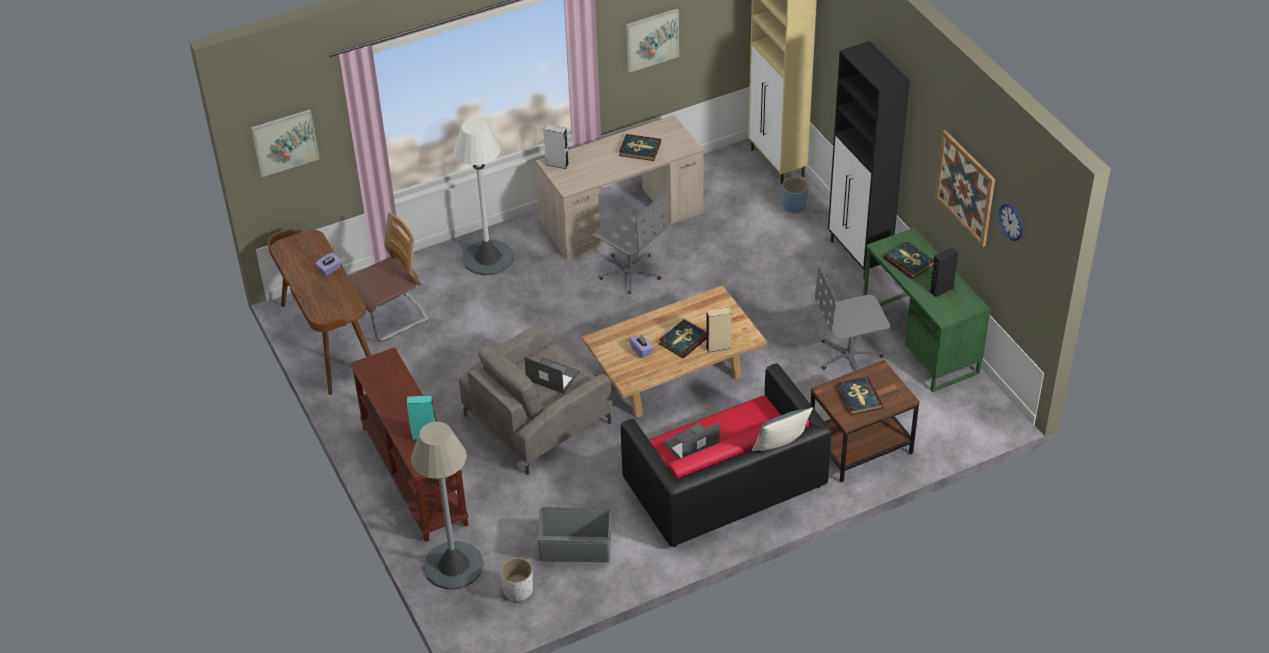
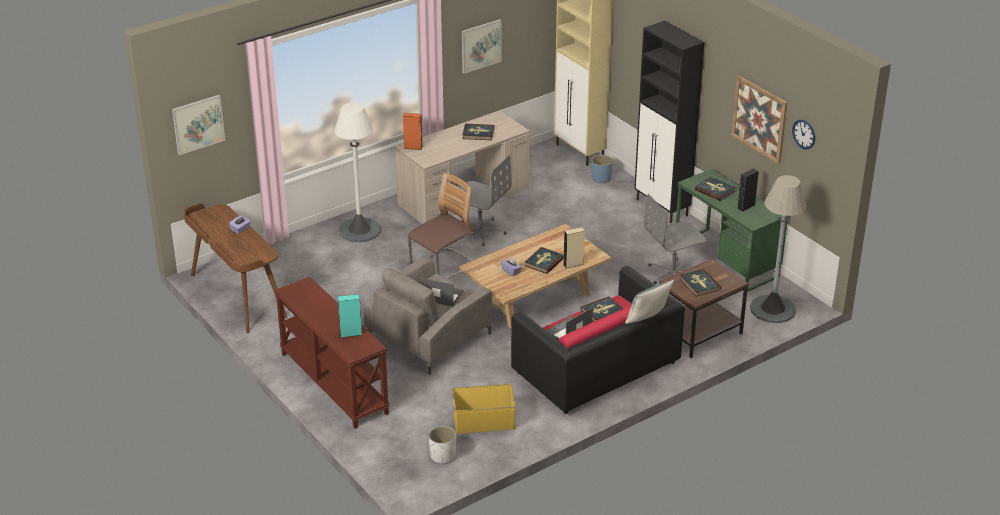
camera: 10 degrees left, 10 degrees down
chair [349,213,429,342] -> chair moved to [408,173,473,279]
grey floor lamp [411,422,484,590] -> grey floor lamp moved to [750,175,807,323]
grey storage box [537,507,611,562] -> yellow storage box [453,384,516,434]
grey speaker [543,124,569,169] -> orange speaker [403,113,423,150]
none -> book [581,297,623,322]

